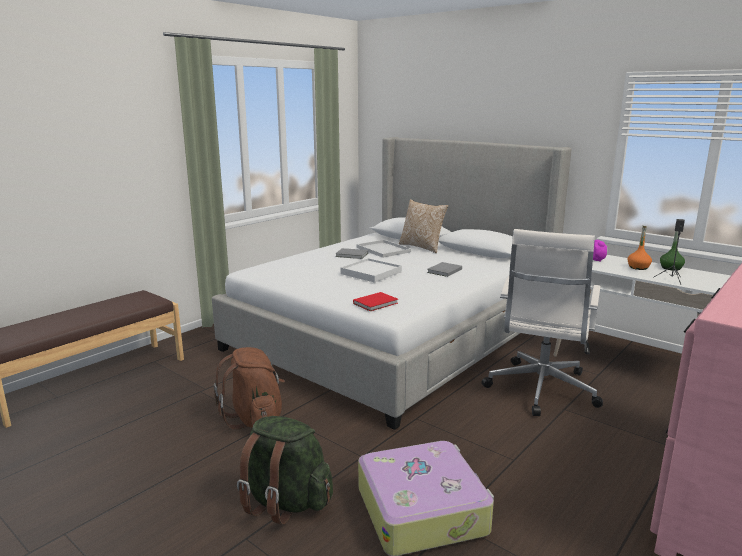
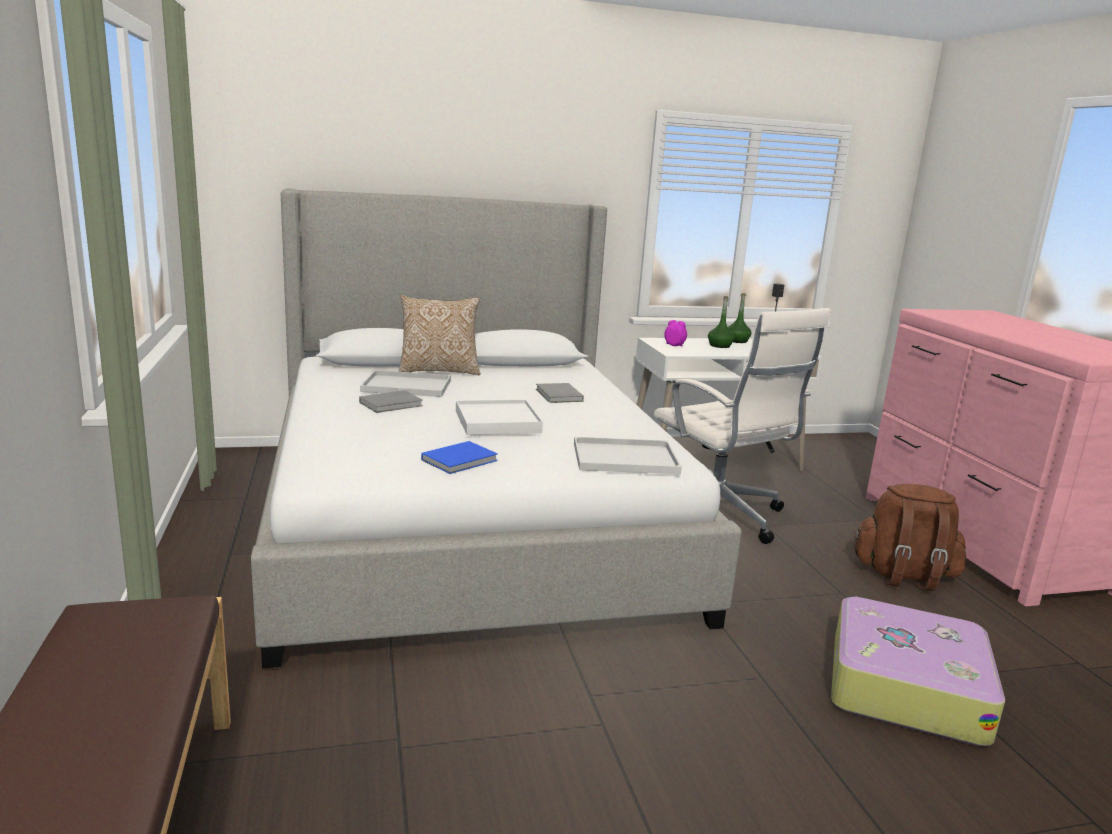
camera: 55 degrees left, 0 degrees up
brown backpack [214,347,285,430] -> brown backpack moved to [853,484,967,591]
green backpack [237,416,333,525] -> none
red book [353,292,398,311] -> white tray [574,437,682,474]
orange bottle [627,226,652,270] -> green bottle [708,296,734,348]
none -> blue book [421,441,498,474]

